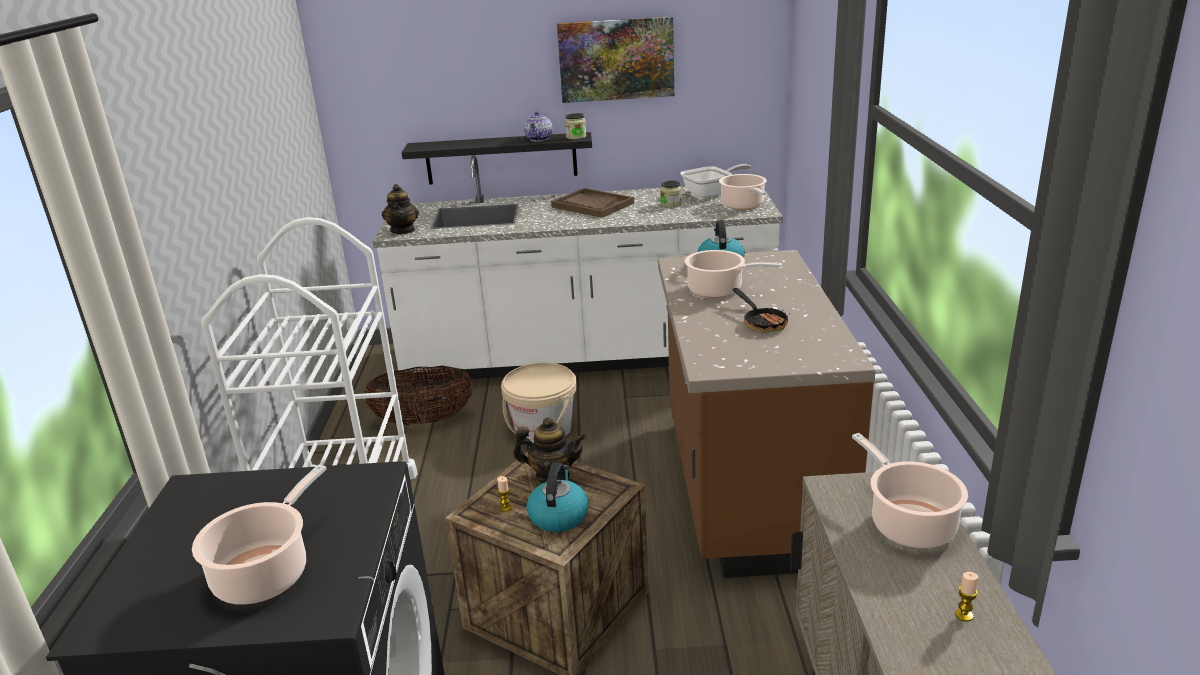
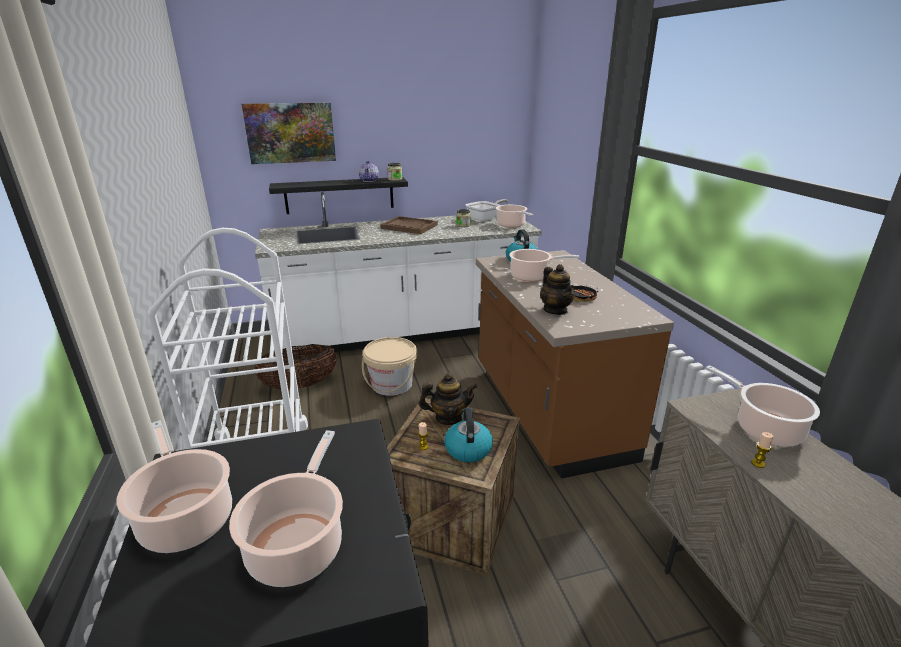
camera: 15 degrees left, 0 degrees up
teapot [382,184,419,234] -> teapot moved to [540,264,575,315]
picture [557,16,674,103] -> picture moved to [242,102,336,164]
candle [955,572,978,622] -> candle moved to [751,432,774,468]
none -> cooking pot [116,420,232,553]

